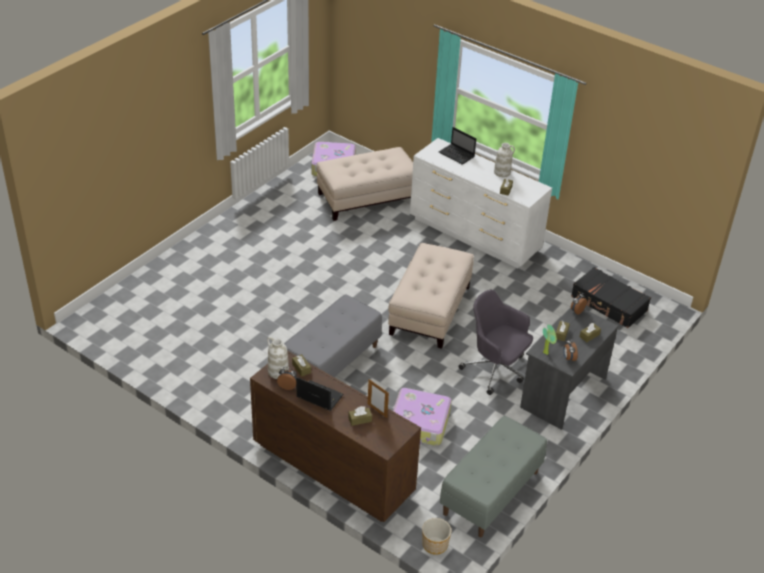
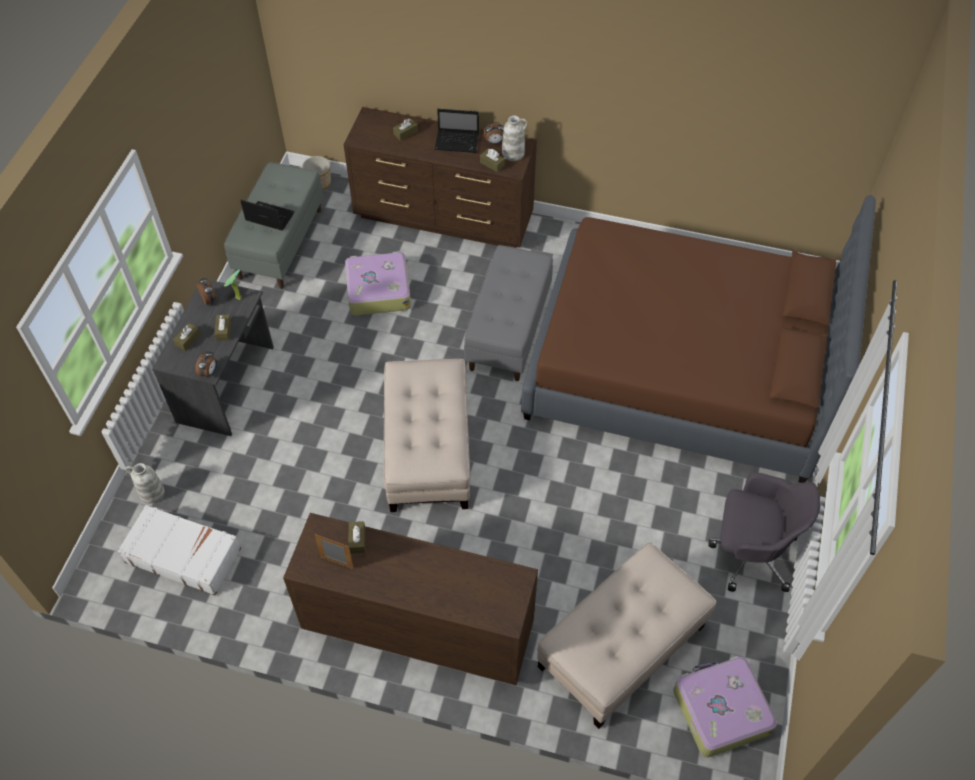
camera: 160 degrees right, 15 degrees up
picture frame [368,379,389,418] -> picture frame moved to [314,534,354,569]
white dresser [410,138,552,268] -> brown dresser [283,513,538,685]
laptop [439,127,476,165] -> laptop moved to [240,200,294,231]
grey office chair [458,290,533,395] -> grey office chair moved to [708,473,821,592]
white vase [494,143,515,177] -> white vase moved to [126,463,165,504]
black suitcase [571,267,651,328] -> white suitcase [117,505,241,595]
none -> brown bed [521,195,876,483]

